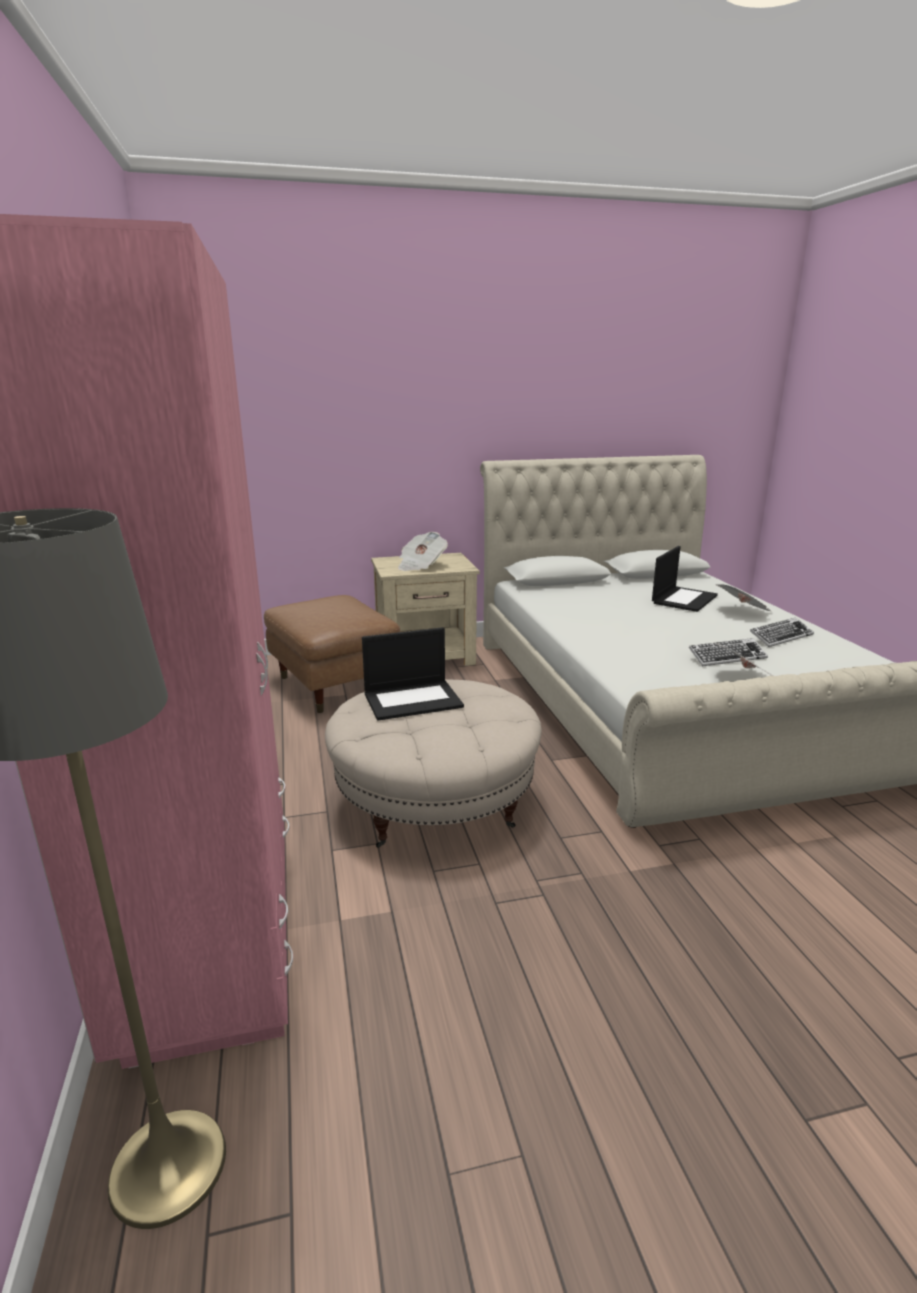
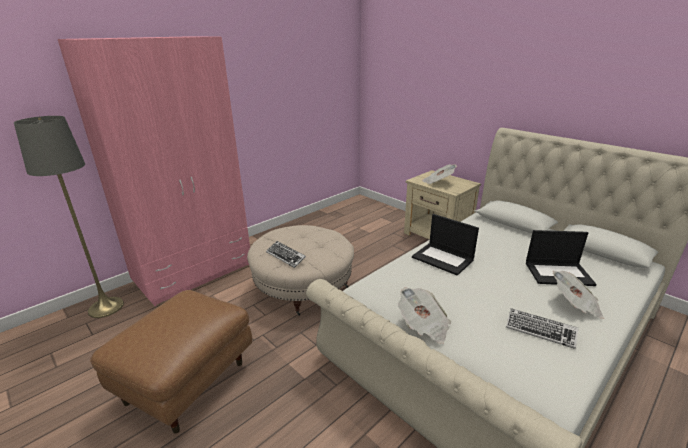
camera: 60 degrees right, 5 degrees up
brown ottoman [264,595,400,713] -> brown ottoman moved to [90,290,252,434]
laptop [362,627,464,721] -> laptop moved to [412,214,479,276]
keyboard [689,638,768,666] -> keyboard moved to [266,241,306,268]

